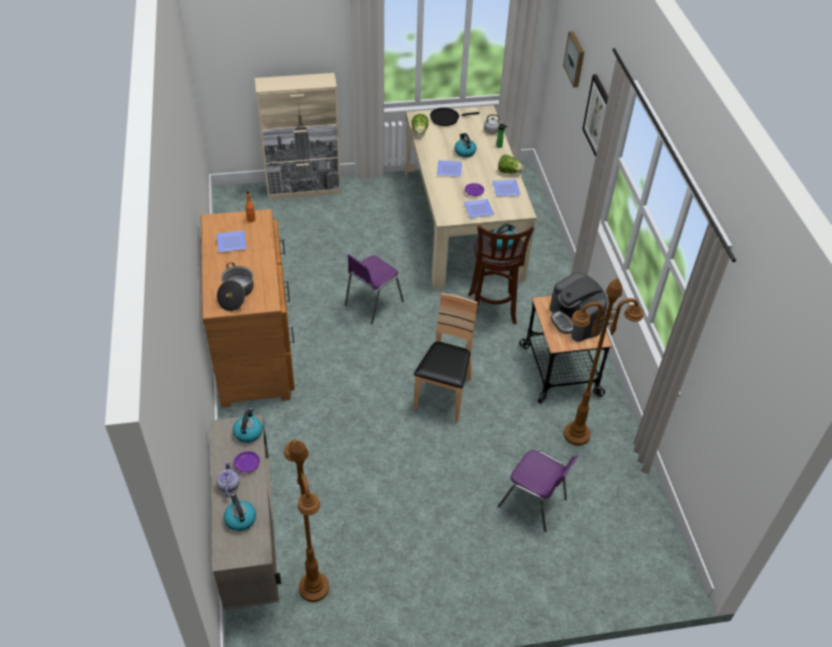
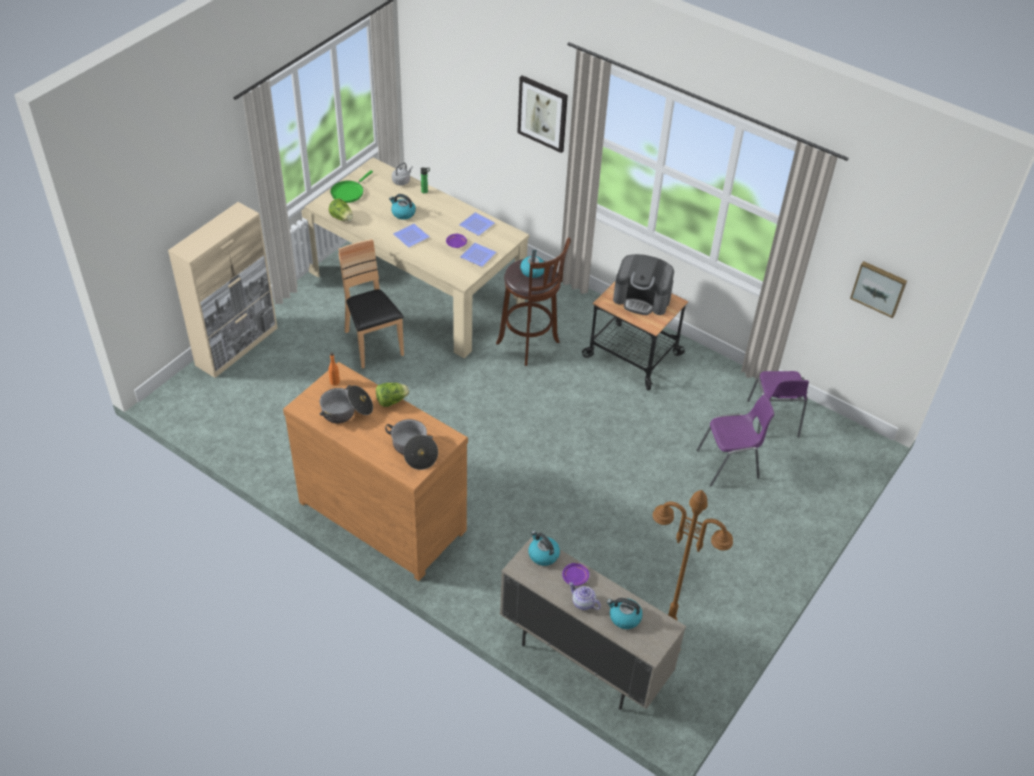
camera: 45 degrees left, 0 degrees up
plate [216,230,247,252] -> cooking pot [319,385,373,424]
purple chair [345,254,404,324] -> purple chair moved to [747,371,809,438]
brown chair [414,293,478,422] -> brown chair moved to [338,239,404,369]
black frying pan [430,107,479,126] -> green frying pan [330,170,373,203]
lettuce [498,154,523,173] -> lettuce moved to [376,383,409,407]
picture [563,31,584,87] -> picture moved to [850,261,907,318]
brown floor lamp [564,278,643,446] -> none

